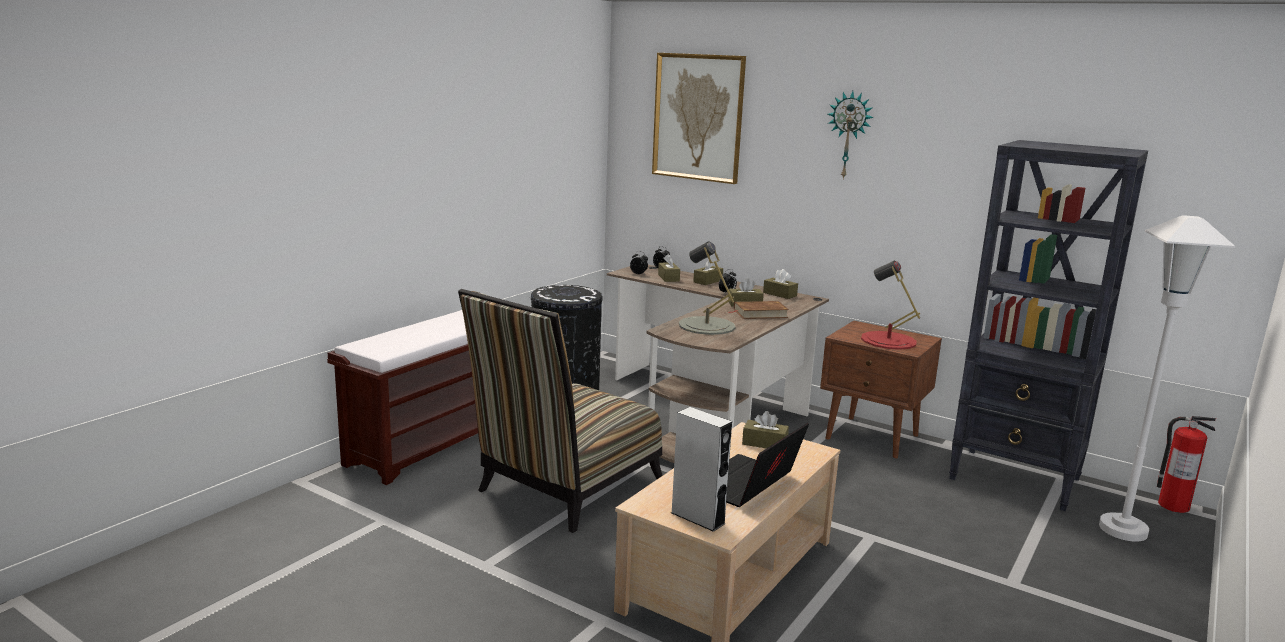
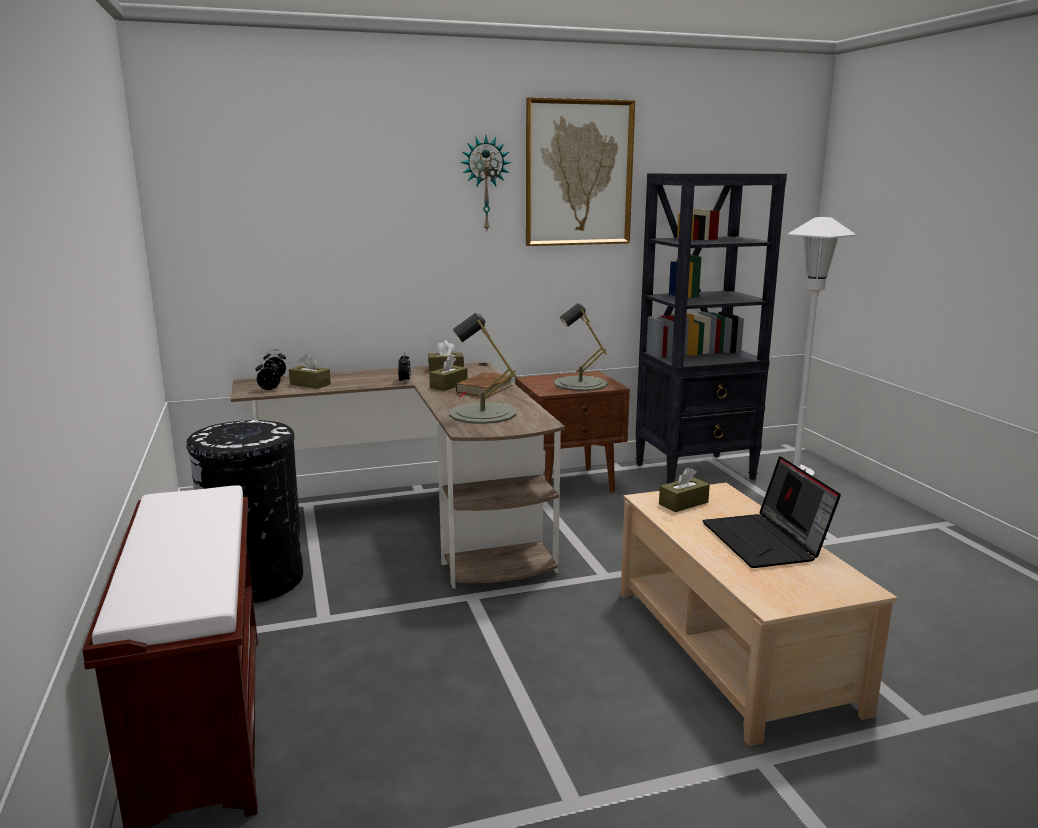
camera: 50 degrees left, 0 degrees up
chair [458,289,663,533] -> none
picture [652,53,746,184] -> picture moved to [526,97,635,246]
grey speaker [671,407,732,532] -> none
brown tissue box [693,257,723,285] -> none
red table lamp [861,261,920,350] -> grey table lamp [554,303,608,391]
fire extinguisher [1157,416,1216,513] -> none

